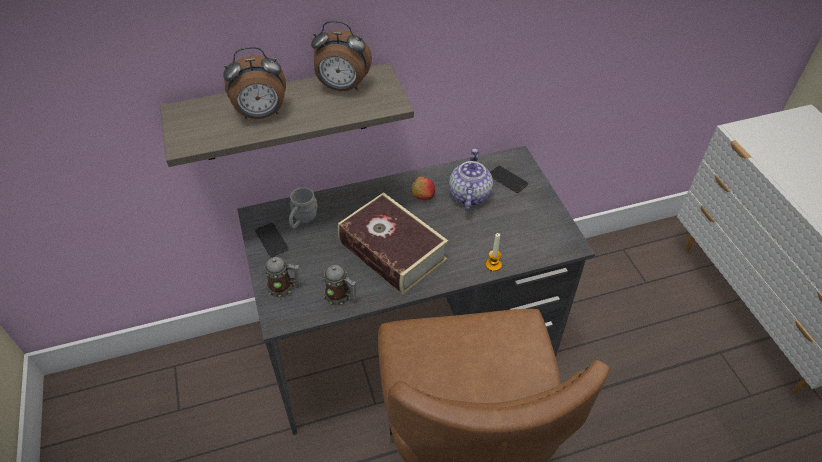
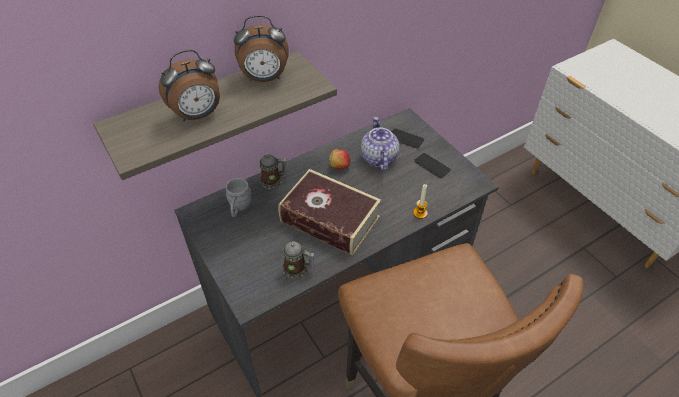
camera: 15 degrees left, 0 degrees up
phone [255,223,289,257] -> phone moved to [414,153,451,178]
mug [264,257,300,298] -> mug moved to [259,154,287,189]

